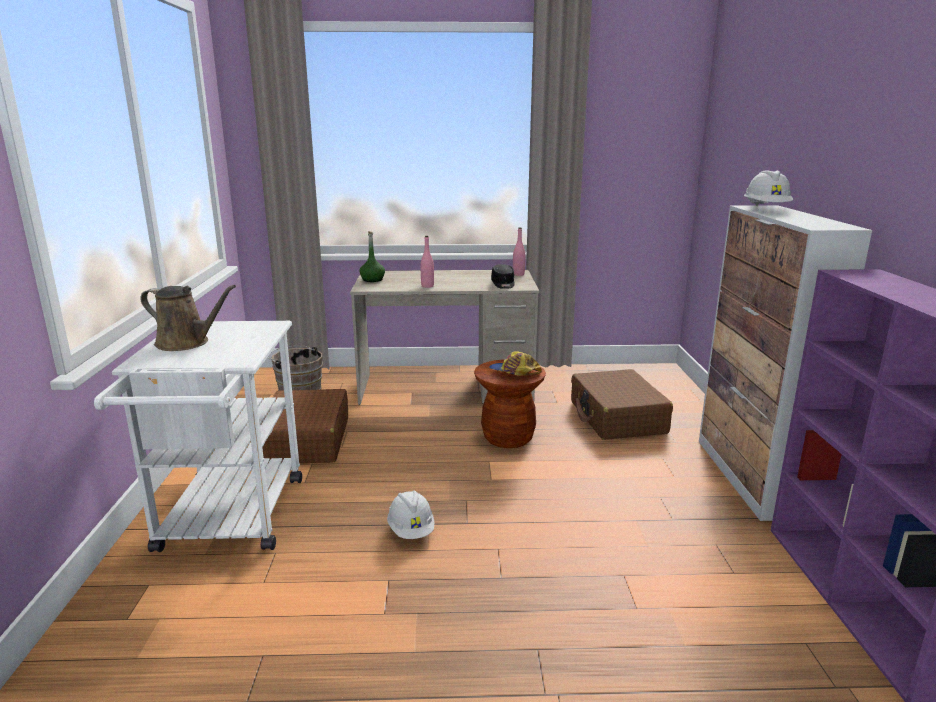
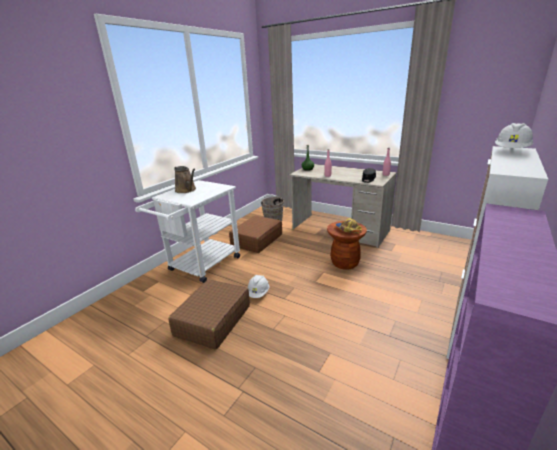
camera: 35 degrees right, 5 degrees up
brown suitcase [571,369,673,440] -> brown suitcase moved to [169,279,250,350]

